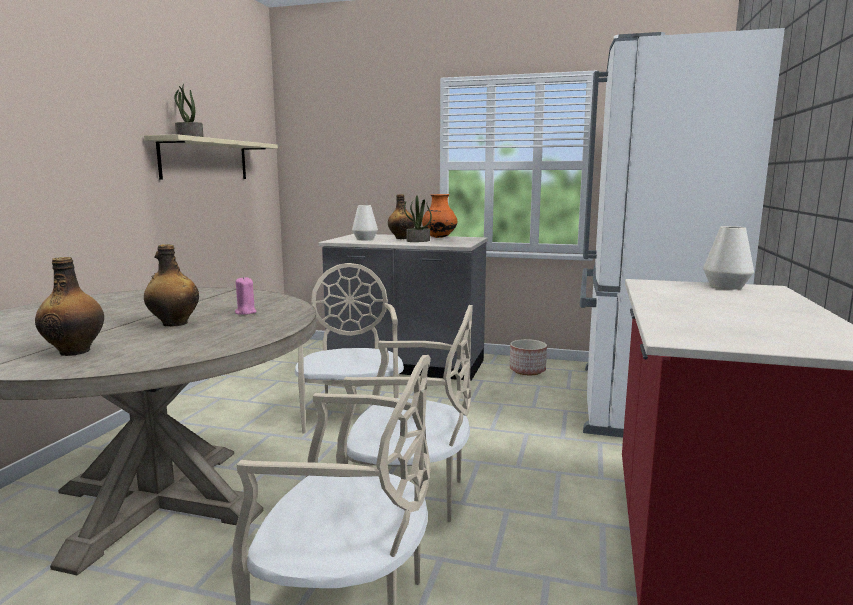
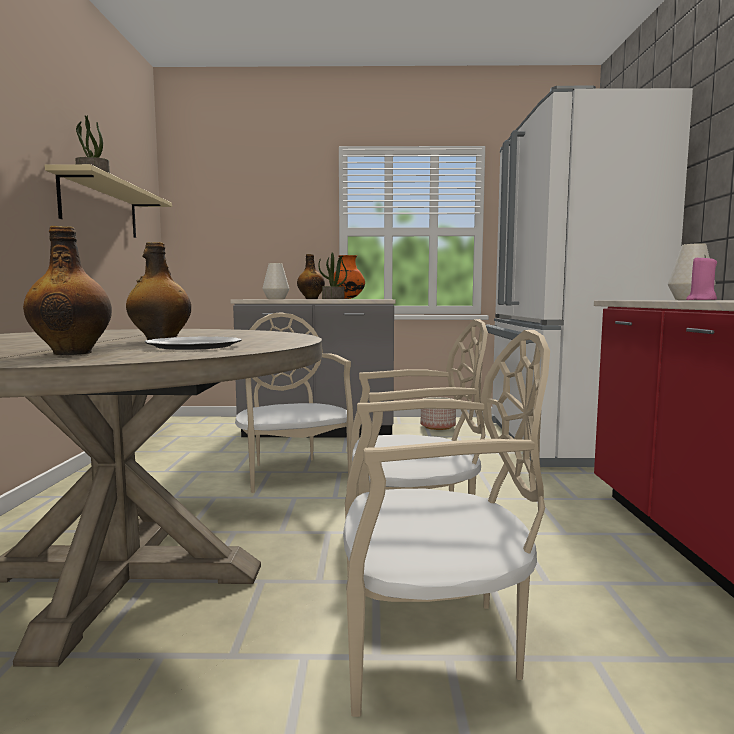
camera: 15 degrees left, 5 degrees down
pink candle [235,276,257,315] -> pink candle moved to [686,255,717,300]
none -> plate [144,337,242,350]

